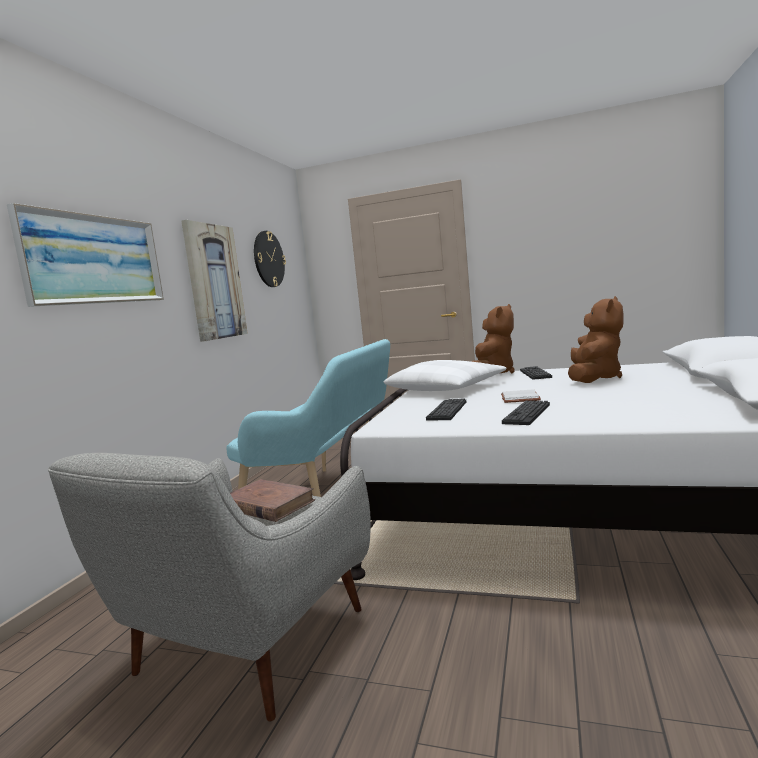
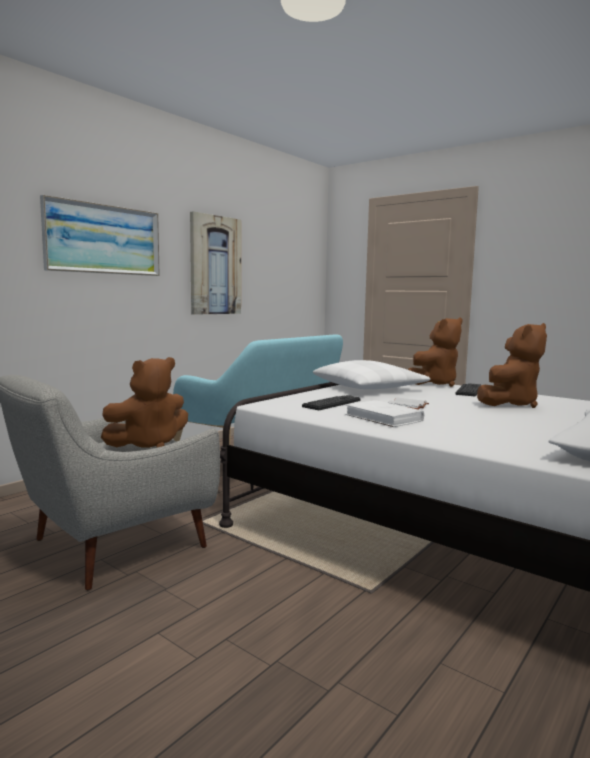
camera: 20 degrees right, 0 degrees up
brown book [230,479,315,522] -> brown plush toy [101,357,188,448]
wall clock [254,231,286,287] -> none
keyboard [502,401,550,425] -> white book [345,400,424,427]

